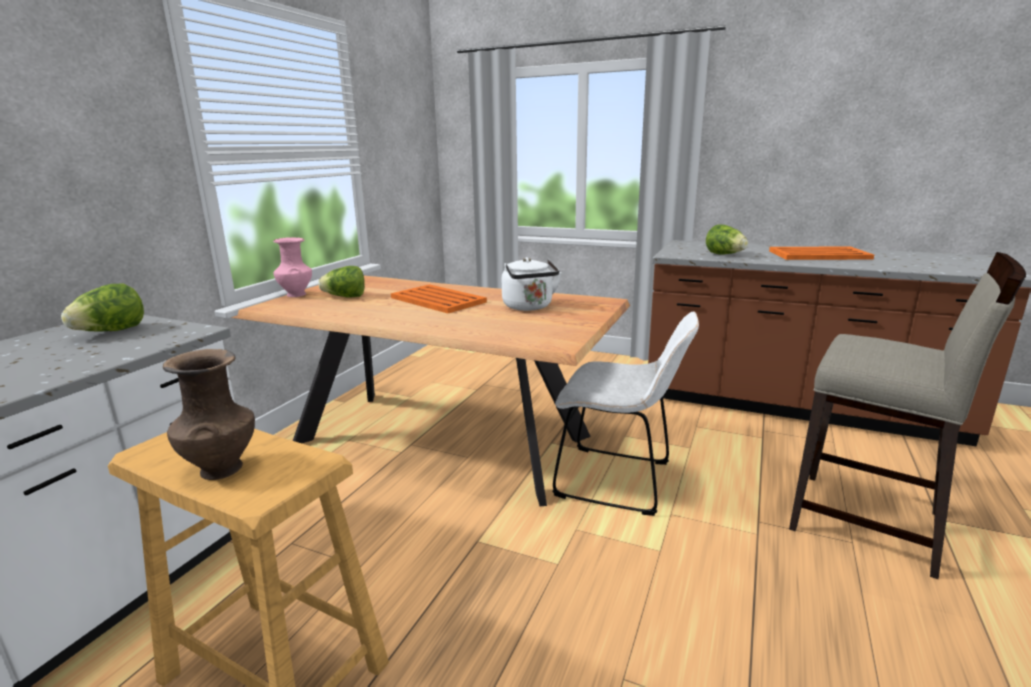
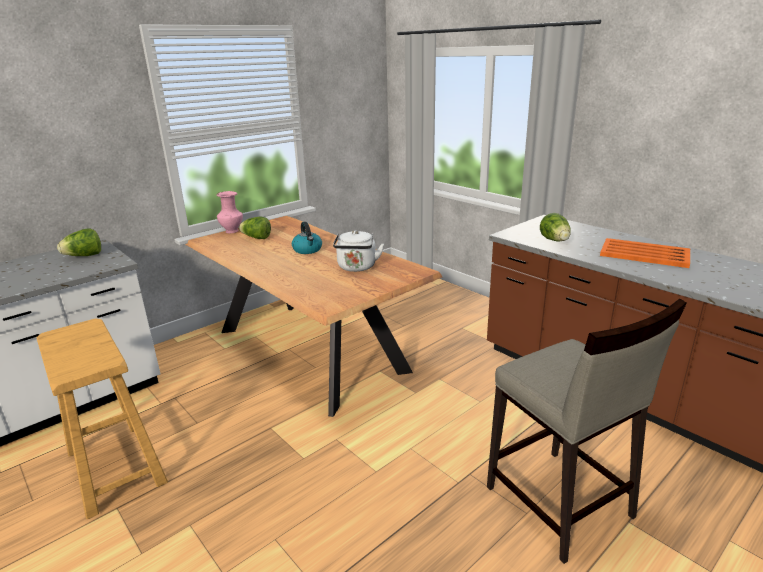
camera: 25 degrees right, 5 degrees up
brown vase [163,349,255,480] -> none
orange tray [391,284,487,313] -> kettle [292,222,322,254]
white chair [552,311,699,516] -> none

